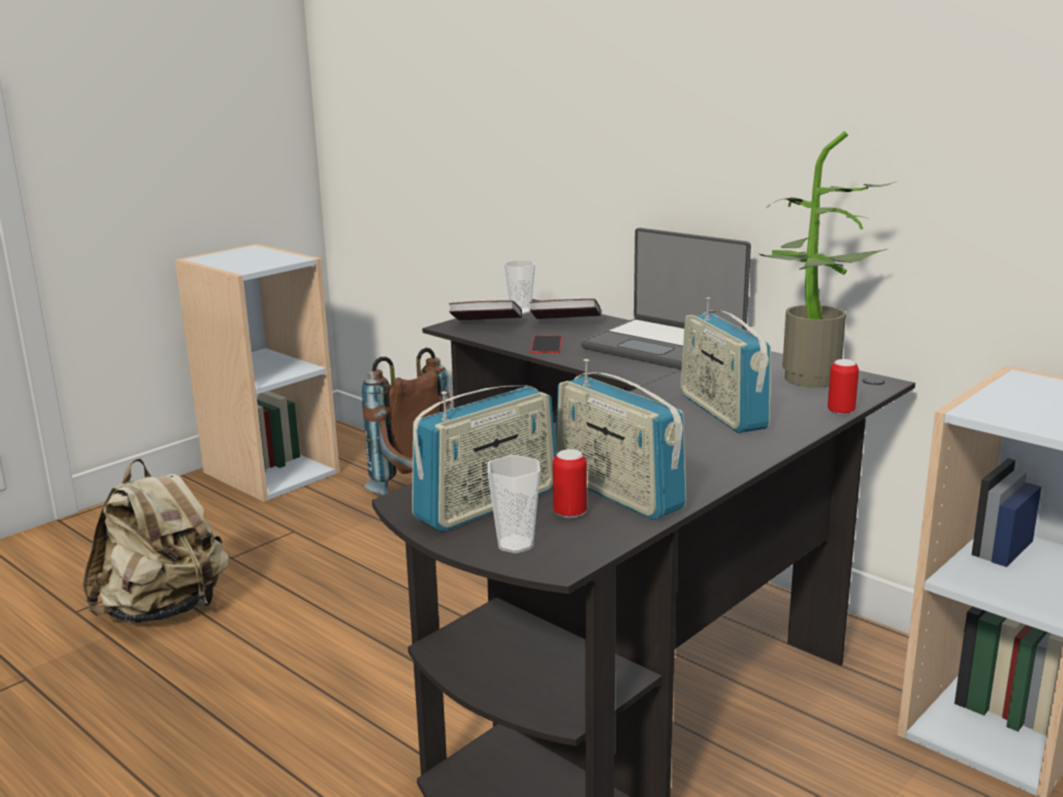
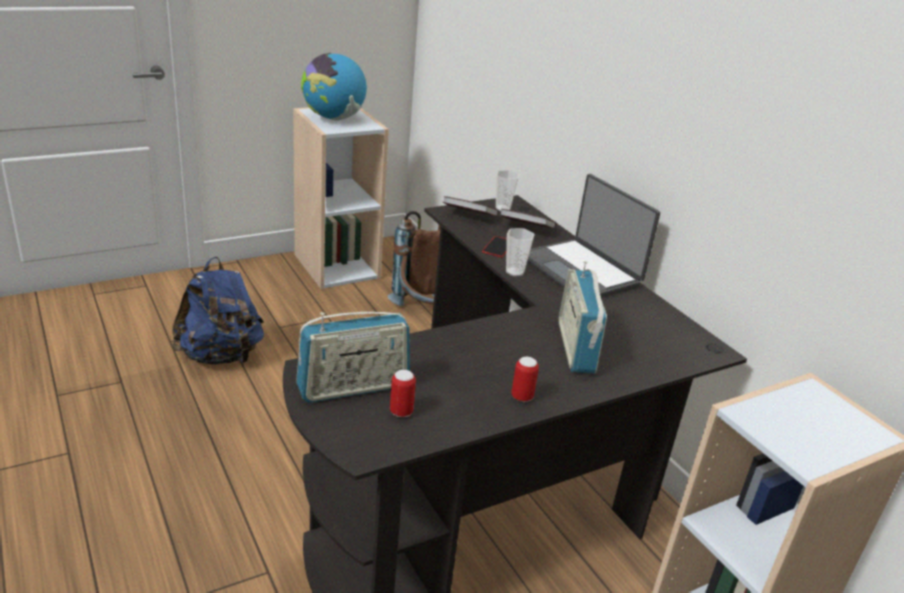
camera: 15 degrees right, 10 degrees up
beige backpack [83,459,229,623] -> blue backpack [172,257,264,365]
cup [487,455,540,553] -> cup moved to [506,228,535,277]
radio [555,359,686,520] -> none
potted plant [760,131,895,388] -> none
can [828,359,859,415] -> can moved to [511,357,539,402]
none -> globe [301,53,367,121]

